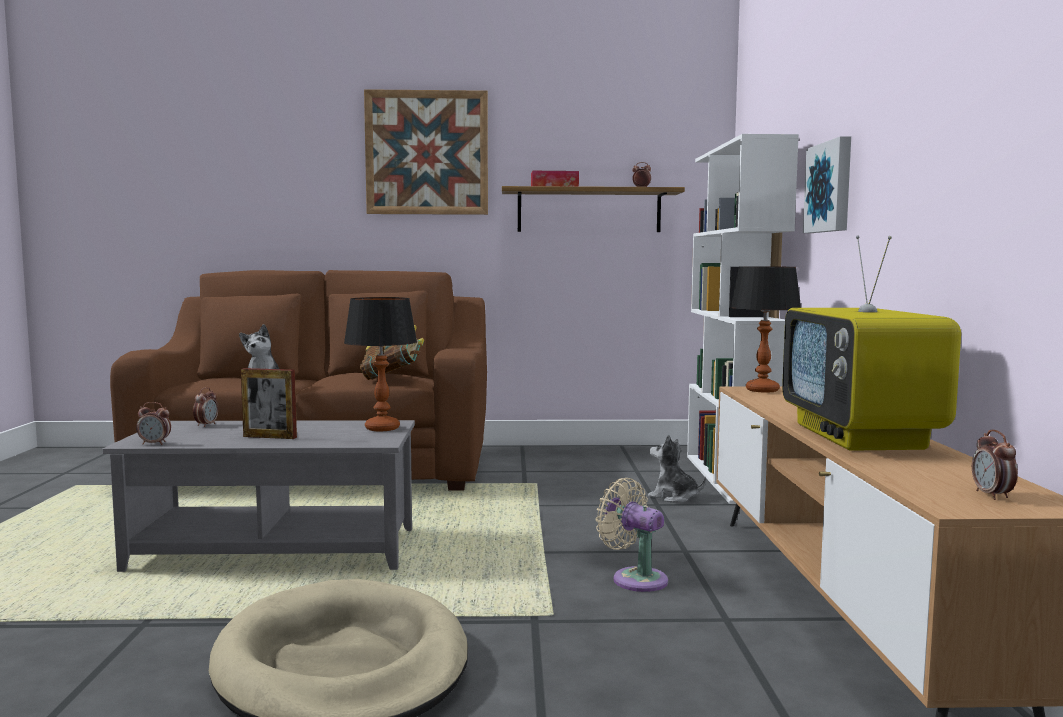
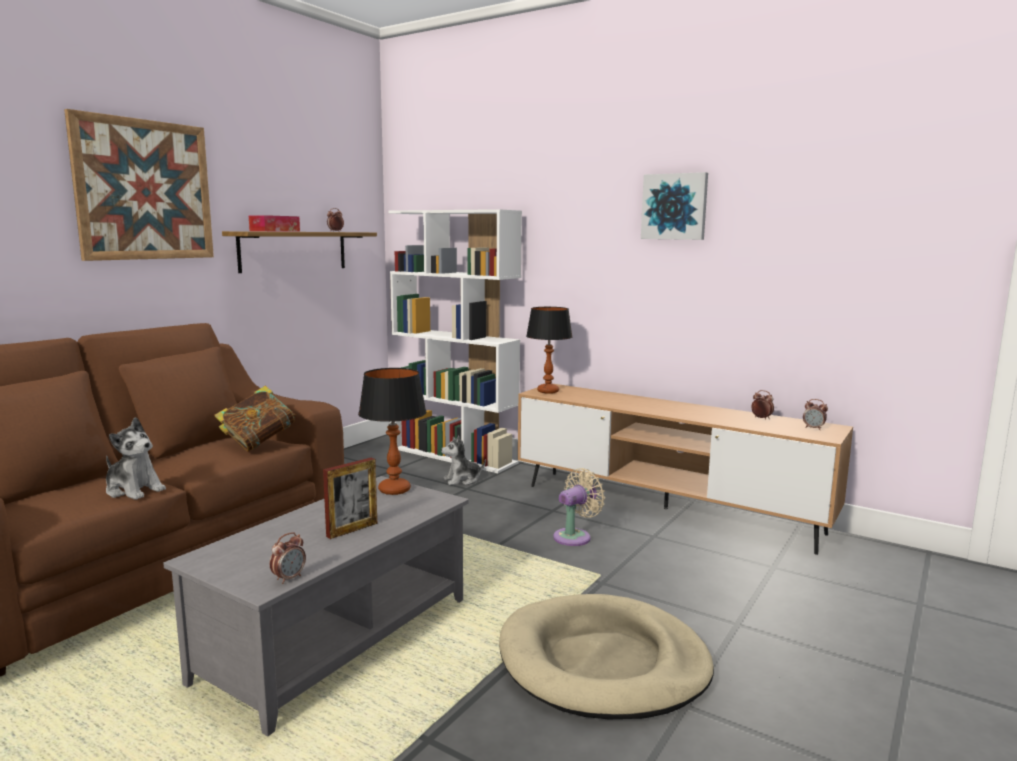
camera: 55 degrees left, 5 degrees up
alarm clock [193,387,218,427] -> alarm clock moved to [751,390,774,420]
beige fan [596,478,668,592] -> beige fan turned 150 degrees clockwise [553,468,605,546]
television [782,235,961,451] -> none
picture [803,136,851,233] -> picture moved to [641,172,708,240]

